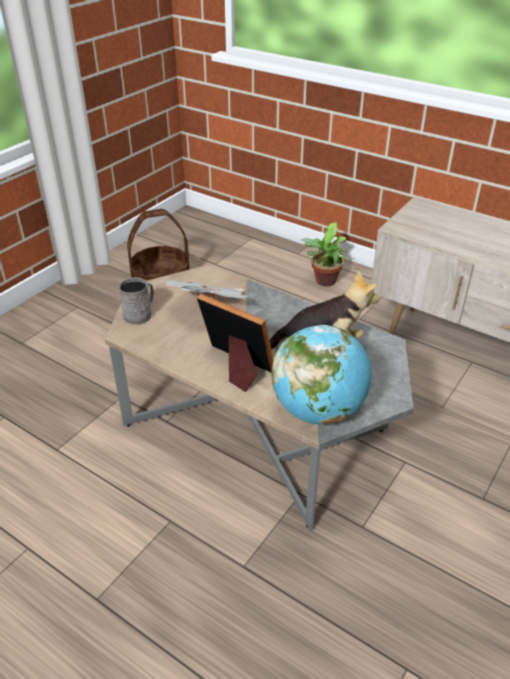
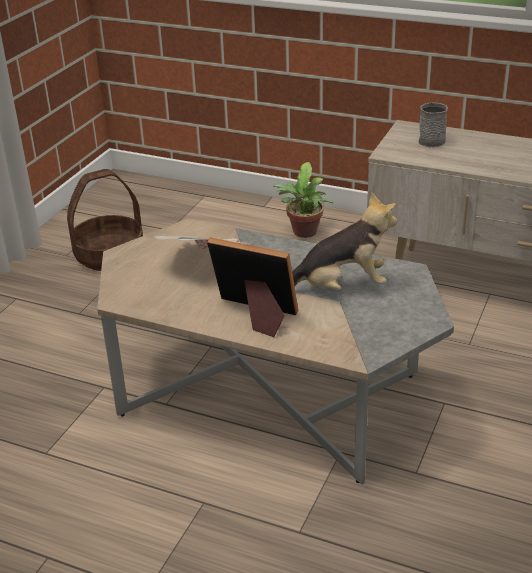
camera: 10 degrees left, 5 degrees down
grey mug [119,277,154,325] -> grey mug moved to [419,102,448,147]
globe [271,325,371,424] -> none

